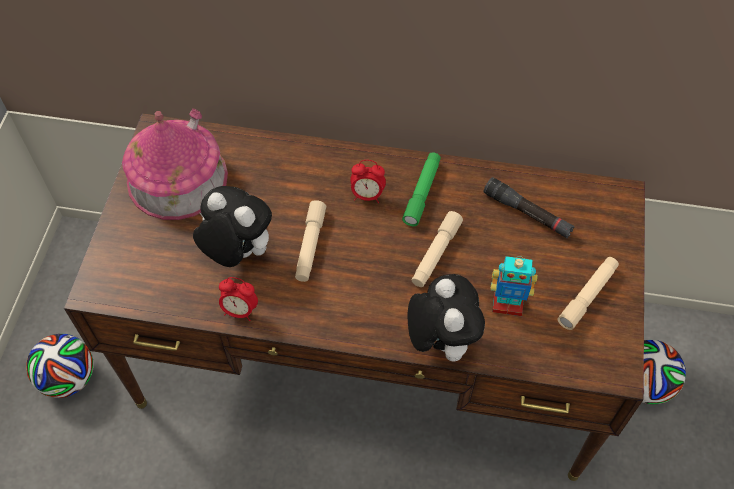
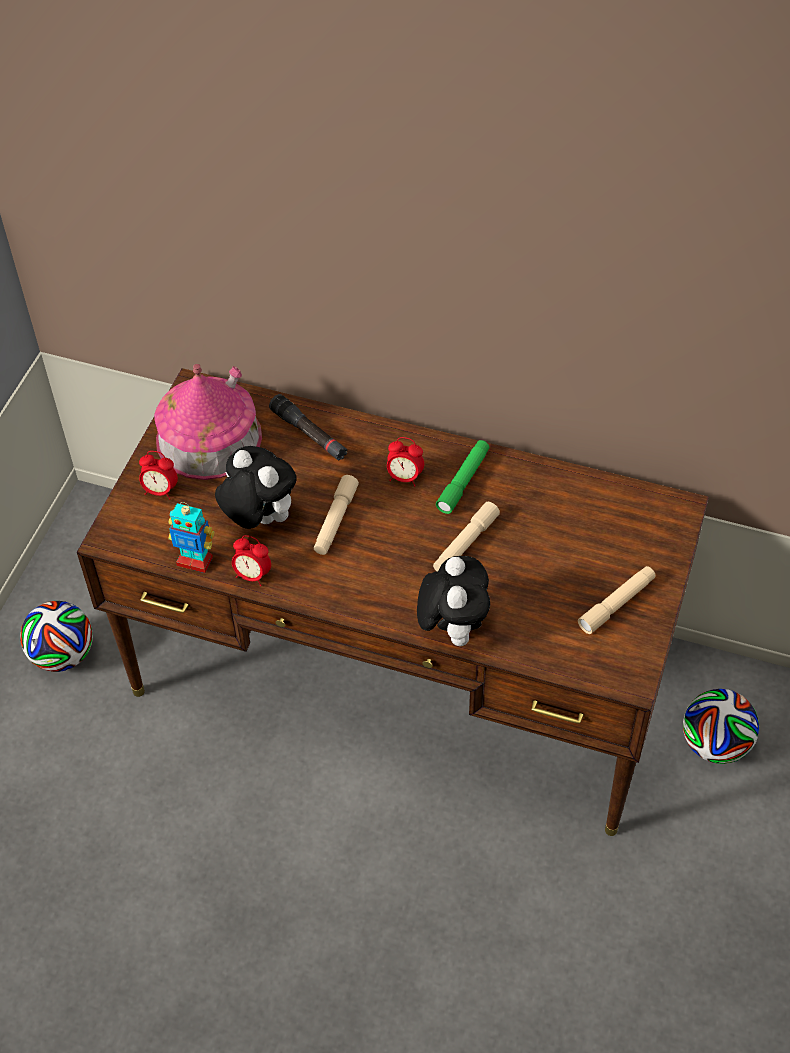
camera: 10 degrees right, 5 degrees down
black flashlight [483,177,574,238] -> black flashlight moved to [269,394,347,461]
toy robot [490,256,538,316] -> toy robot moved to [168,502,214,573]
none -> alarm clock [139,451,178,500]

